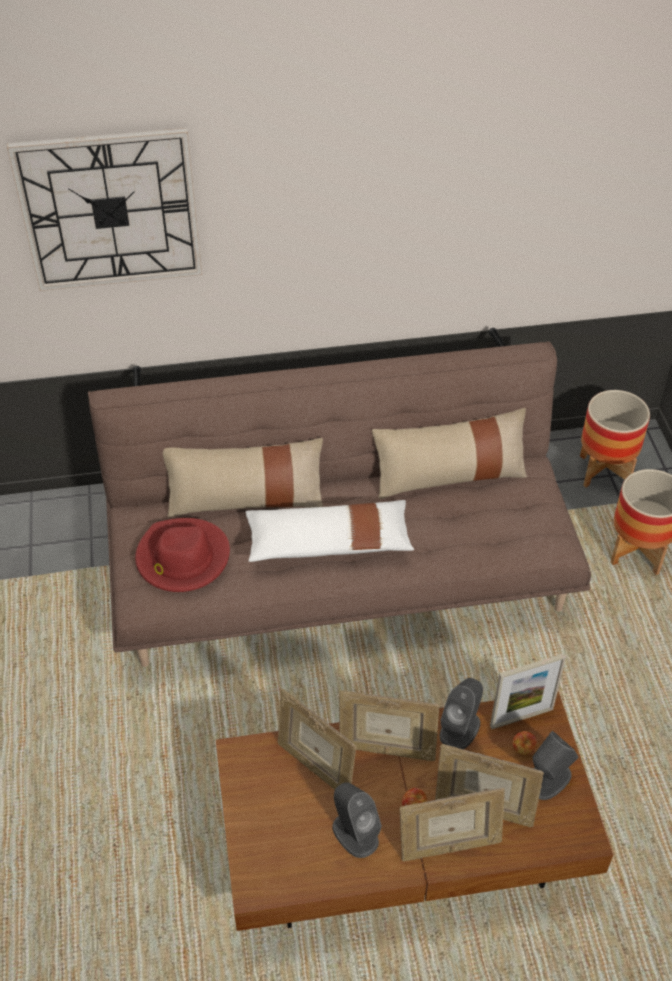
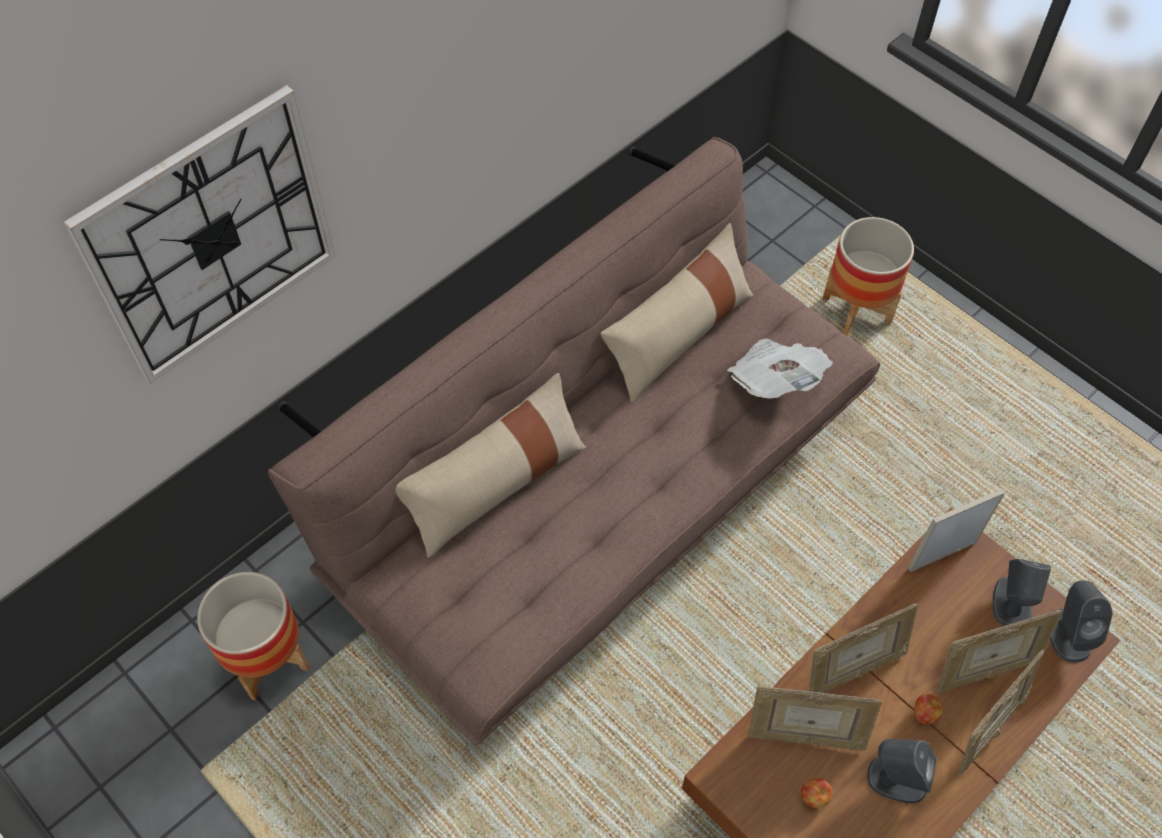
camera: 35 degrees left, 10 degrees up
red hat [135,518,230,592] -> none
white pillow [246,500,414,562] -> none
grey speaker [440,678,483,749] -> grey speaker moved to [1050,580,1113,663]
picture frame [490,654,566,729] -> picture frame turned 150 degrees counterclockwise [908,488,1005,572]
apple [513,731,537,755] -> apple moved to [801,778,832,808]
planter [580,390,650,488] -> planter moved to [197,572,310,700]
none -> newspaper [727,338,833,399]

